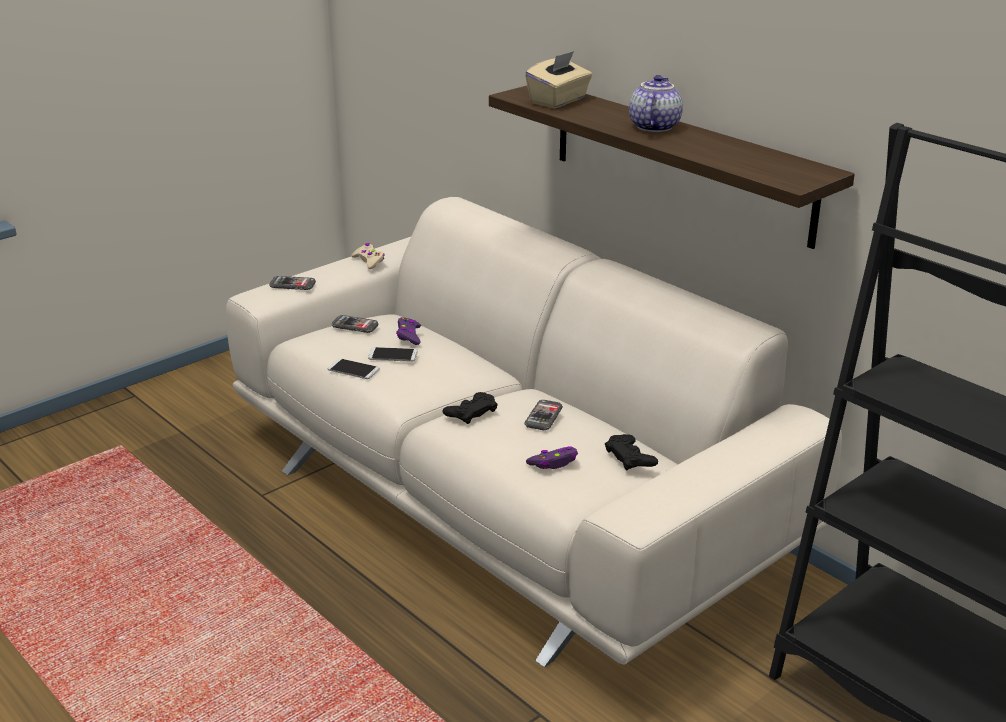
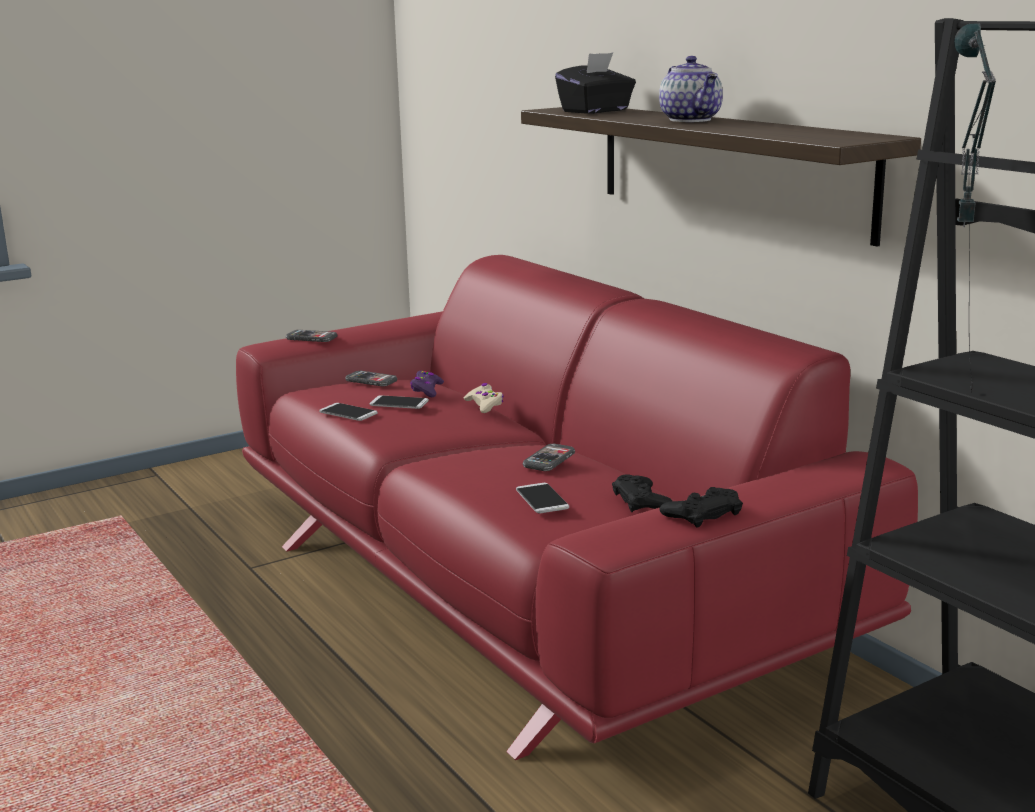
camera: 10 degrees right, 10 degrees down
beige sofa [226,197,842,667] -> red sofa [236,255,918,760]
beige game controller [351,243,385,269] -> beige game controller moved to [464,383,504,413]
black game controller [442,392,498,424] -> black game controller moved to [659,487,743,528]
beige tissue box [525,51,592,108] -> black tissue box [555,52,636,114]
purple game controller [526,446,578,469] -> phone [516,483,569,513]
teapot [629,75,683,132] -> teapot turned 135 degrees clockwise [659,56,723,122]
none -> table lamp [954,23,996,393]

